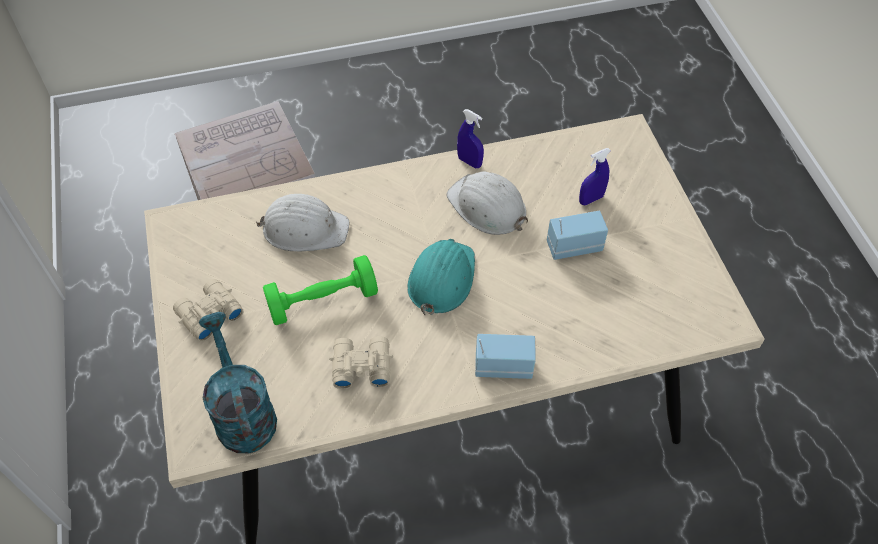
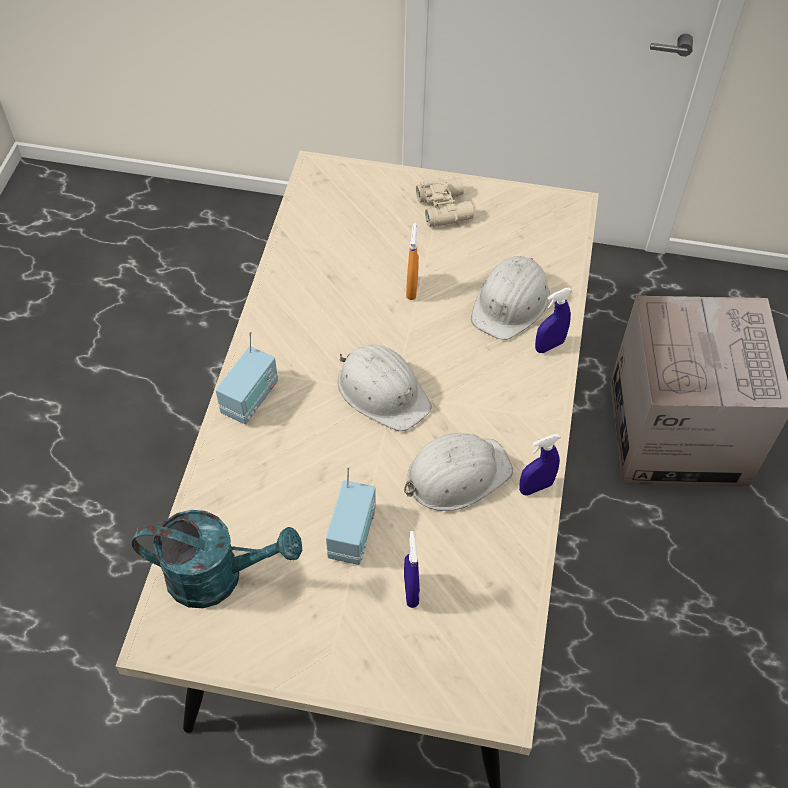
camera: 115 degrees right, 0 degrees up
turquoise watering can [199,312,277,453] -> turquoise watering can moved to [132,510,302,608]
green dumbbell [263,255,378,325] -> orange spray bottle [406,222,419,300]
beige binoculars [329,336,393,389] -> none
turquoise hard hat [407,239,475,315] -> white hard hat [338,345,432,431]
none -> blue spray bottle [535,288,572,353]

